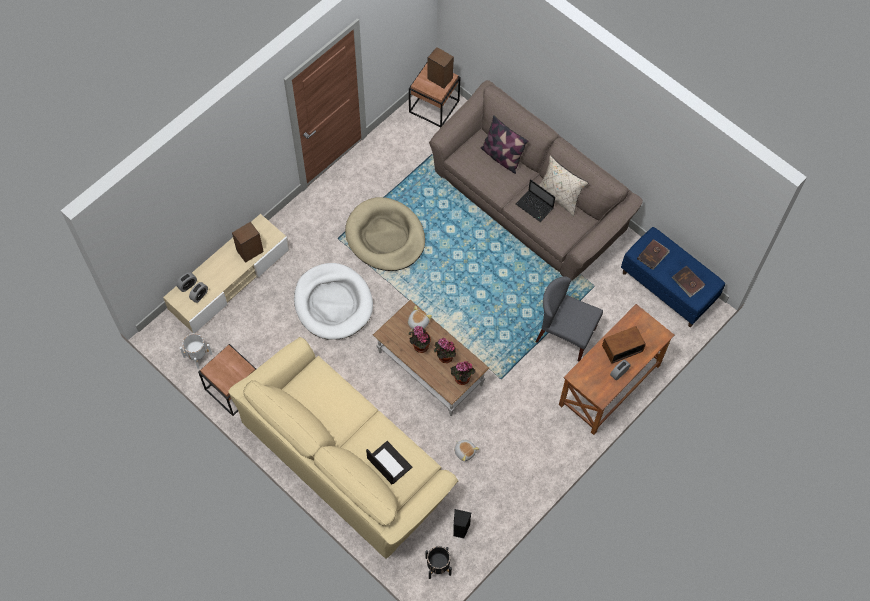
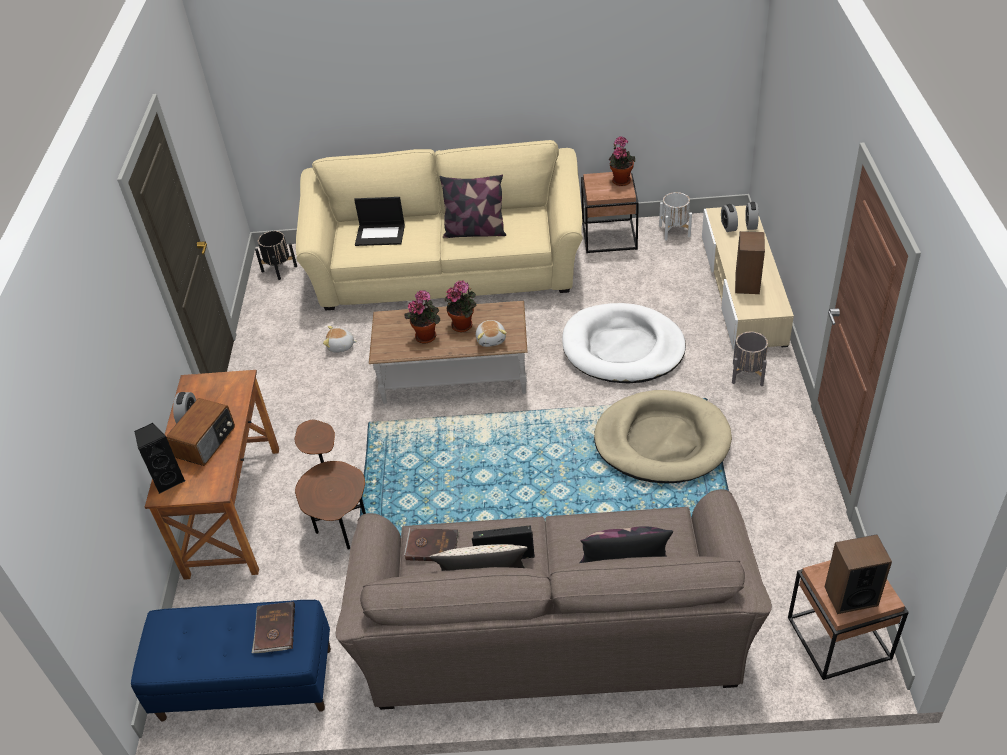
camera: 140 degrees right, 20 degrees down
potted plant [450,361,475,385] -> potted plant moved to [609,137,635,186]
black speaker [453,509,471,538] -> black speaker moved to [134,423,185,494]
grey chair [535,276,603,361] -> brown side table [295,420,366,550]
brown book [672,266,705,297] -> brown book moved to [404,528,459,561]
none -> pillow [440,175,506,238]
none -> grey planter [732,331,768,386]

